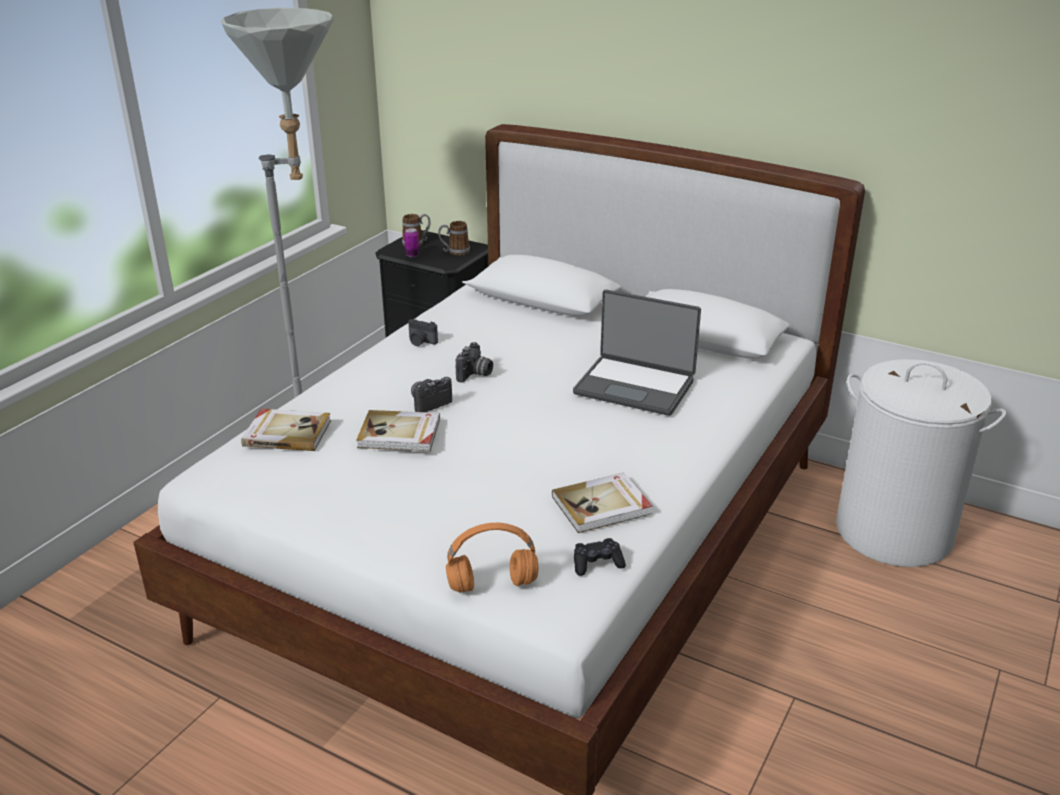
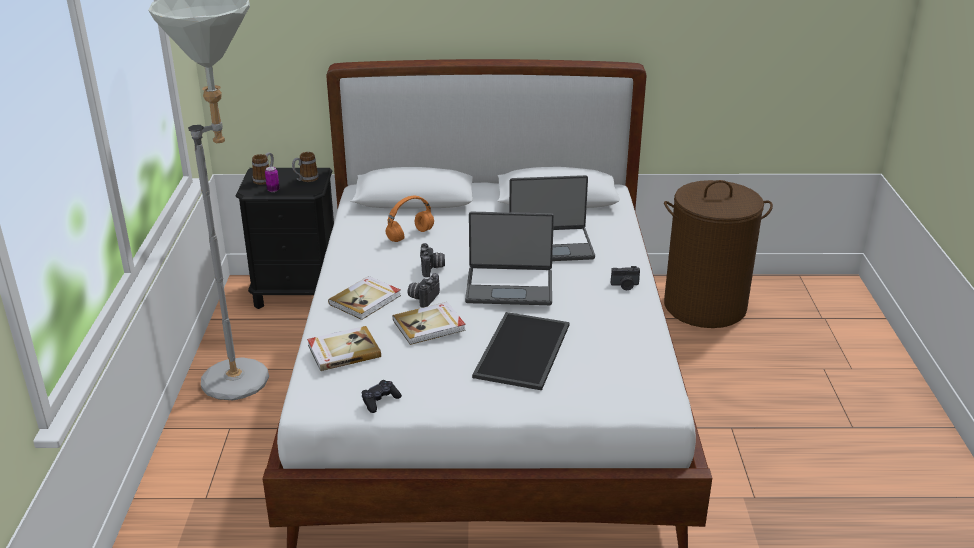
camera: 30 degrees left, 0 degrees up
camera [408,319,438,346] -> camera moved to [611,266,640,290]
orange headphones [446,523,538,592] -> orange headphones moved to [386,196,434,242]
book [552,472,653,533] -> book moved to [328,276,401,320]
black game controller [574,538,626,576] -> black game controller moved to [362,380,402,413]
white laundry basket [836,359,1006,567] -> brown laundry basket [664,180,773,328]
none -> laptop [465,212,554,305]
none -> tray [472,312,570,390]

